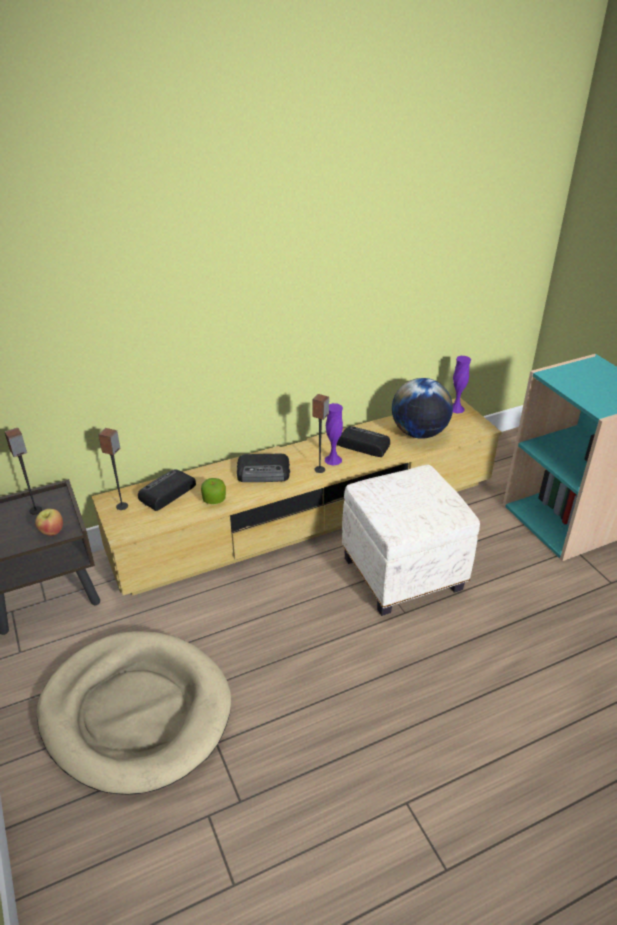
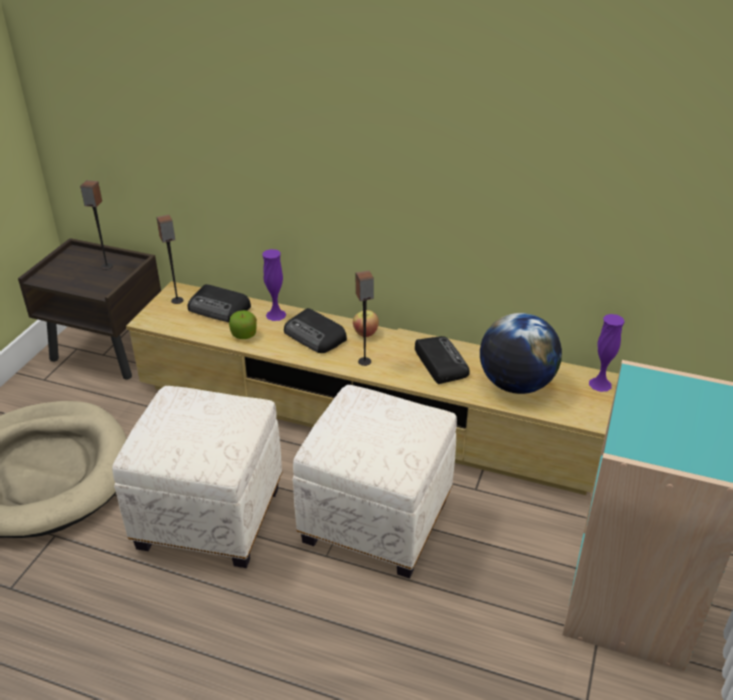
camera: 45 degrees right, 0 degrees up
apple [35,509,63,536] -> apple moved to [353,310,379,337]
radio [138,469,196,511] -> radio turned 150 degrees counterclockwise [188,284,251,322]
purple vase [325,403,343,466] -> purple vase moved to [262,249,286,321]
none -> white ottoman [112,386,282,568]

